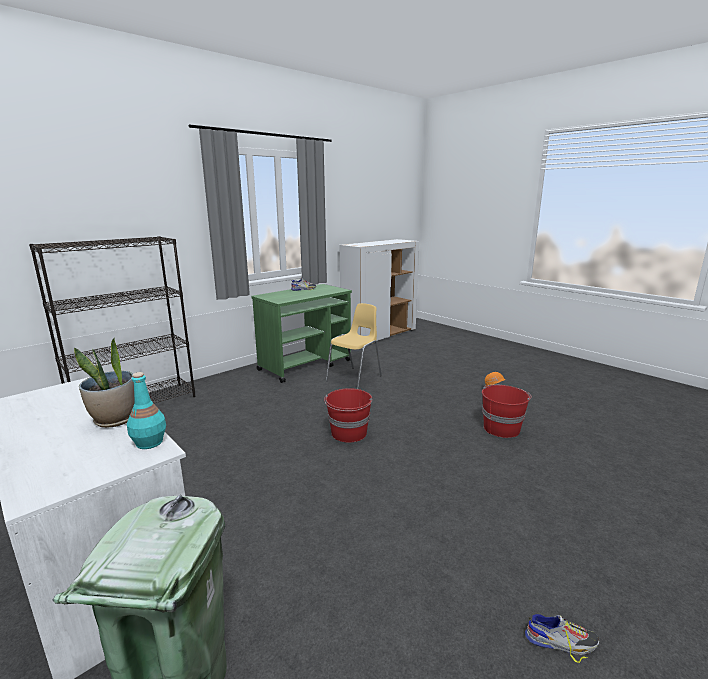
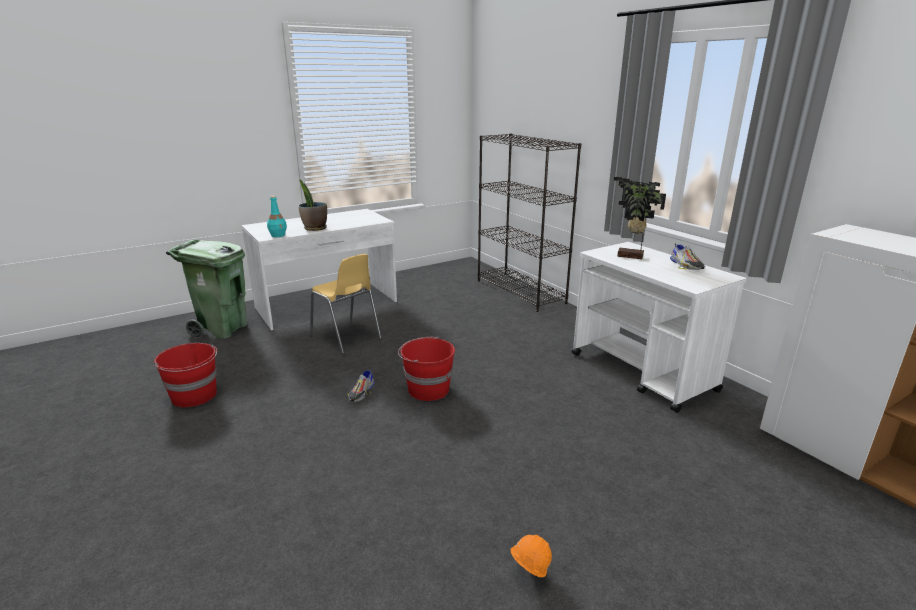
camera: 100 degrees right, 5 degrees up
green cart [251,284,352,383] -> white cart [572,242,747,413]
yellow chair [325,303,382,389] -> yellow chair moved to [310,254,382,354]
red bucket [482,385,532,438] -> red bucket moved to [154,343,217,407]
shoe [525,614,599,663] -> shoe moved to [347,369,375,402]
none -> potted plant [614,177,666,259]

